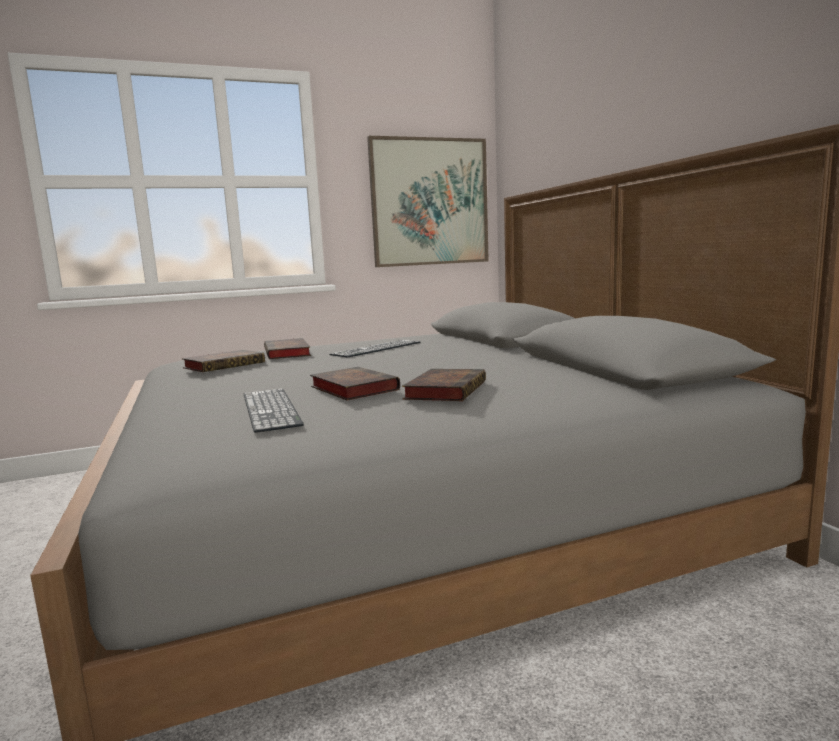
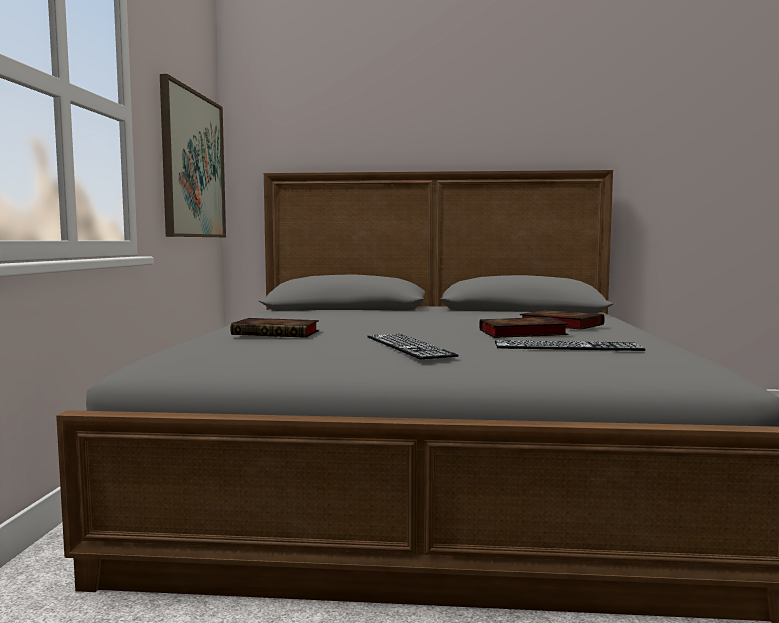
camera: 65 degrees left, 5 degrees down
book [182,350,265,372] -> none
keyboard [330,339,420,357] -> keyboard moved to [367,334,459,359]

